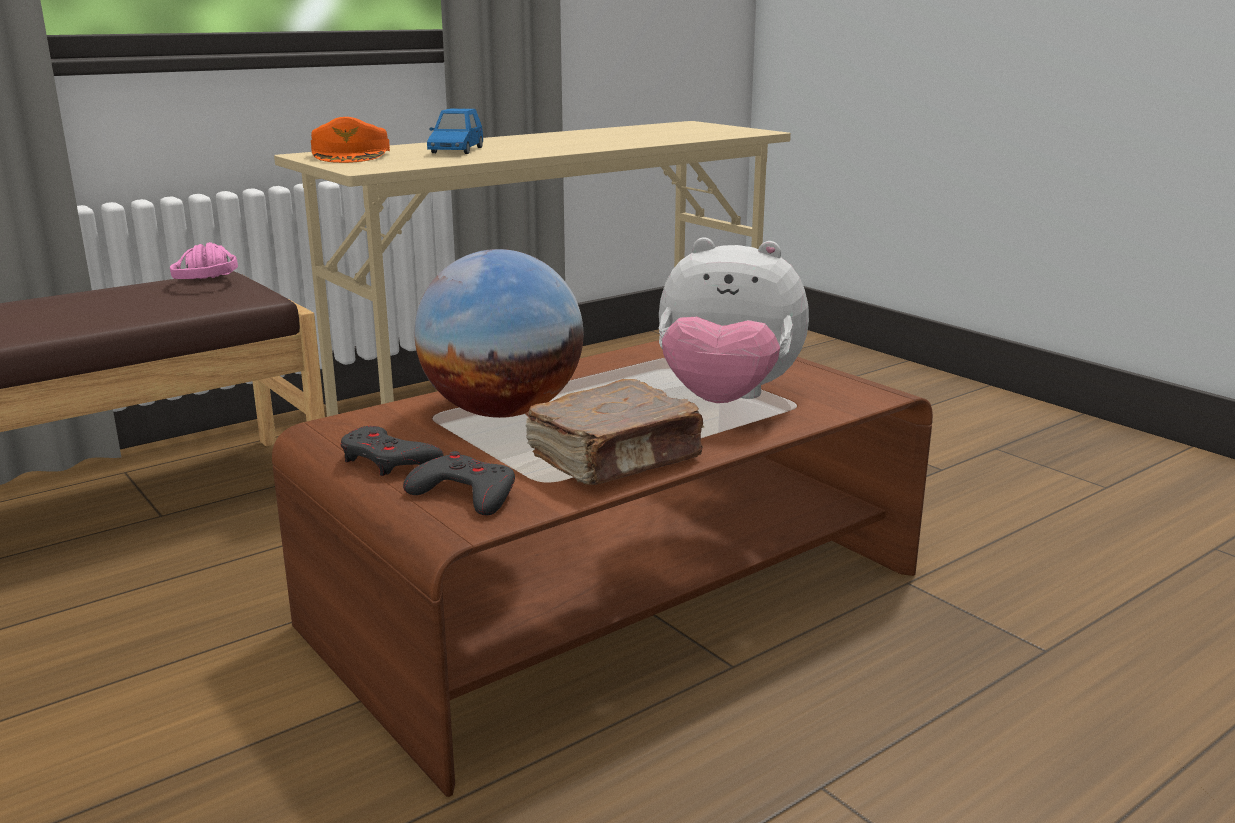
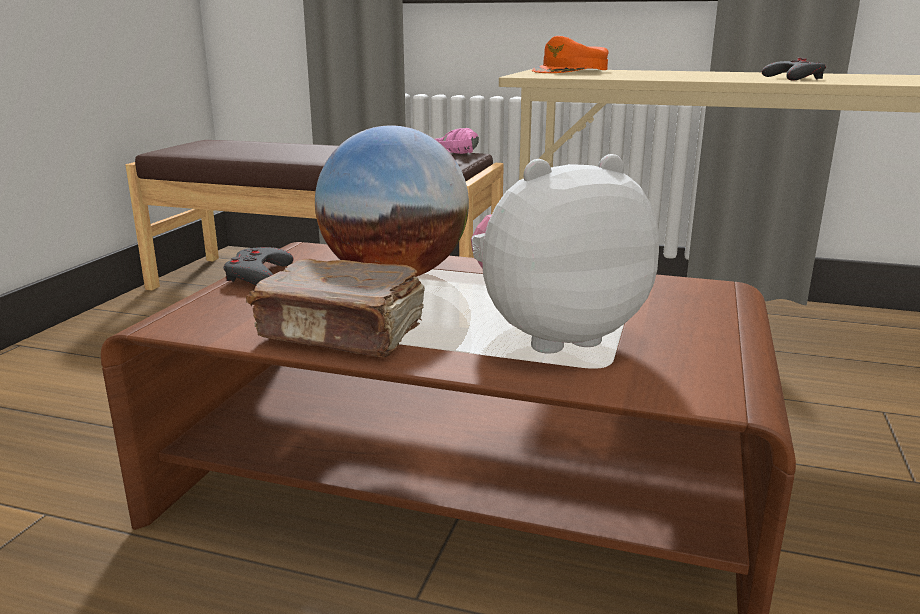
camera: 55 degrees right, 0 degrees up
grey game controller [403,451,515,516] -> grey game controller moved to [762,58,826,81]
blue toy car [427,108,483,154] -> none
plush toy [658,237,809,403] -> plush toy turned 90 degrees clockwise [471,154,659,354]

